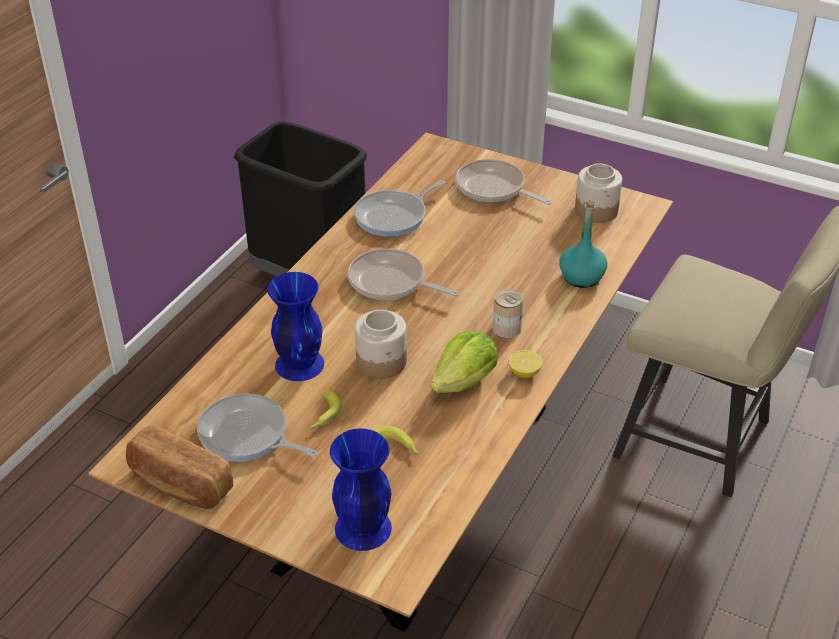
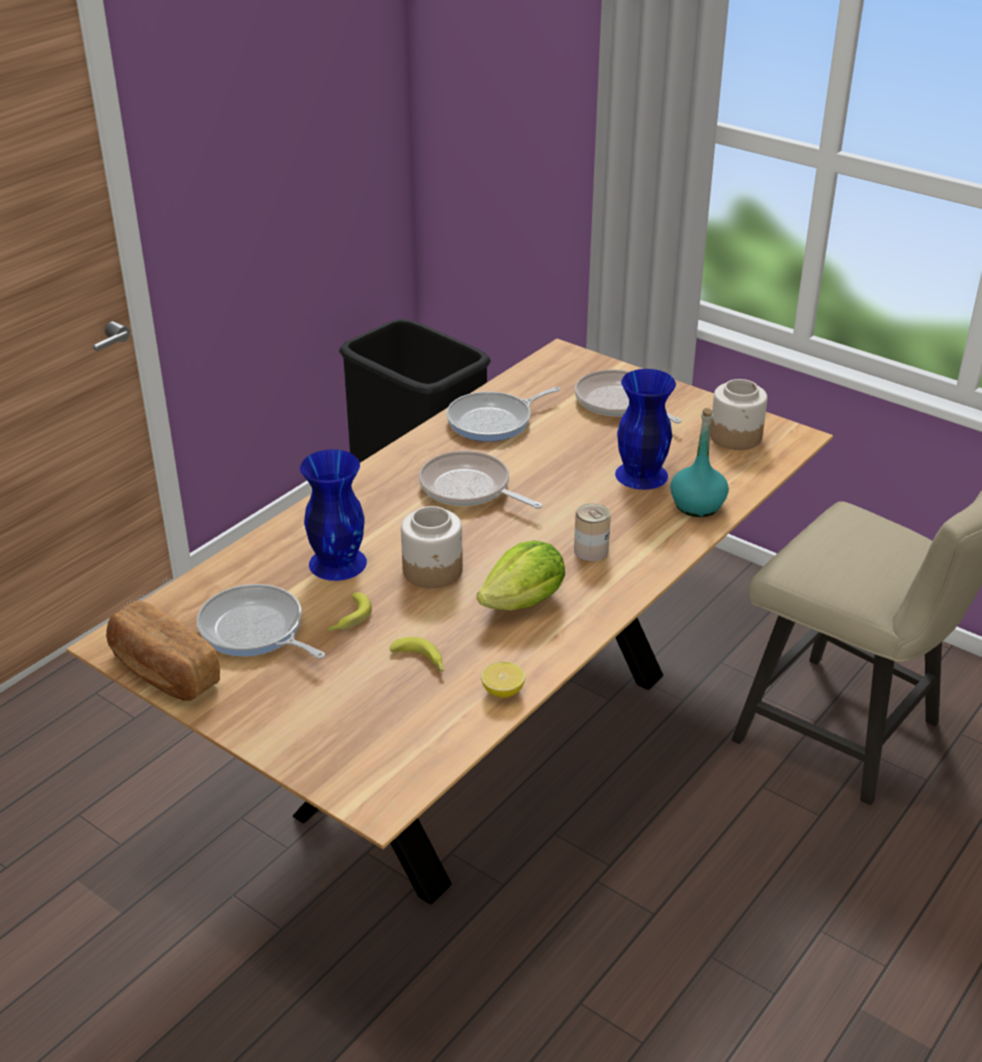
camera: 10 degrees right, 5 degrees down
blue vase [330,428,392,551] -> blue vase moved to [615,369,676,490]
lemon [509,350,542,378] -> lemon moved to [481,661,525,698]

